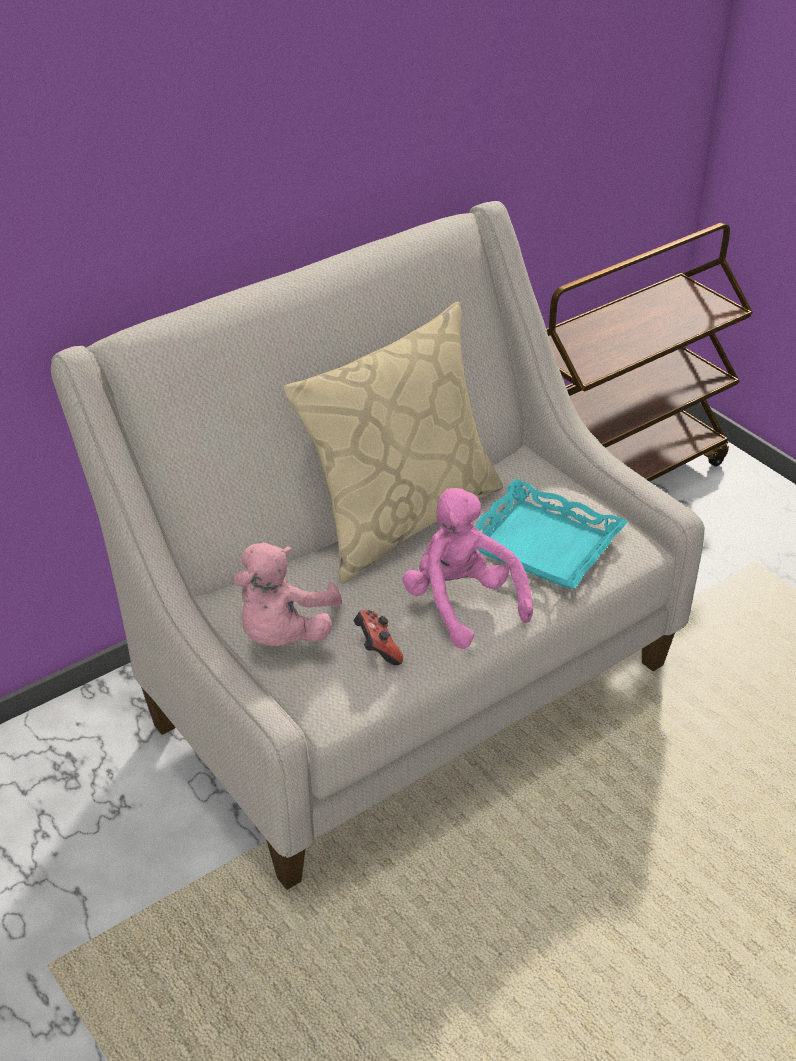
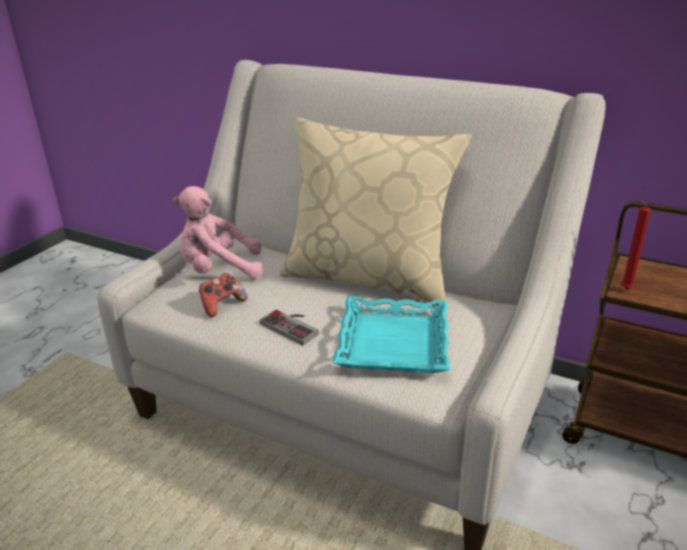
camera: 65 degrees right, 10 degrees down
pink plush toy [403,488,533,649] -> game controller [260,310,319,346]
none -> red candle [621,201,651,290]

